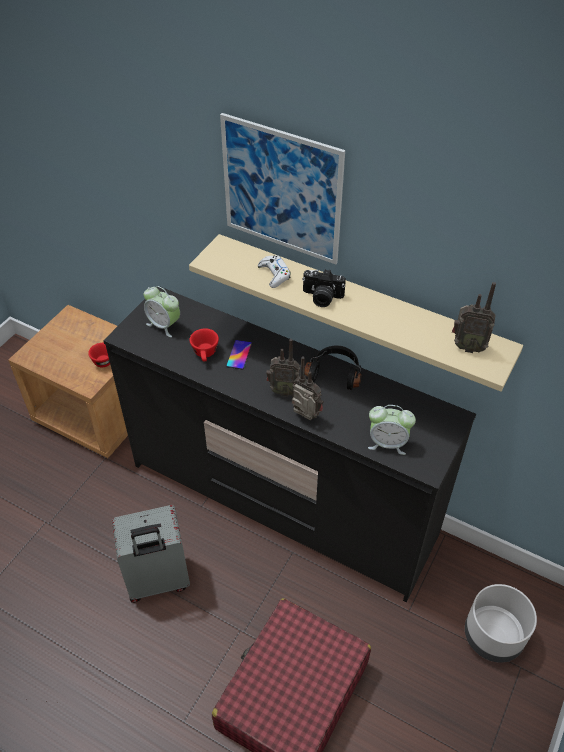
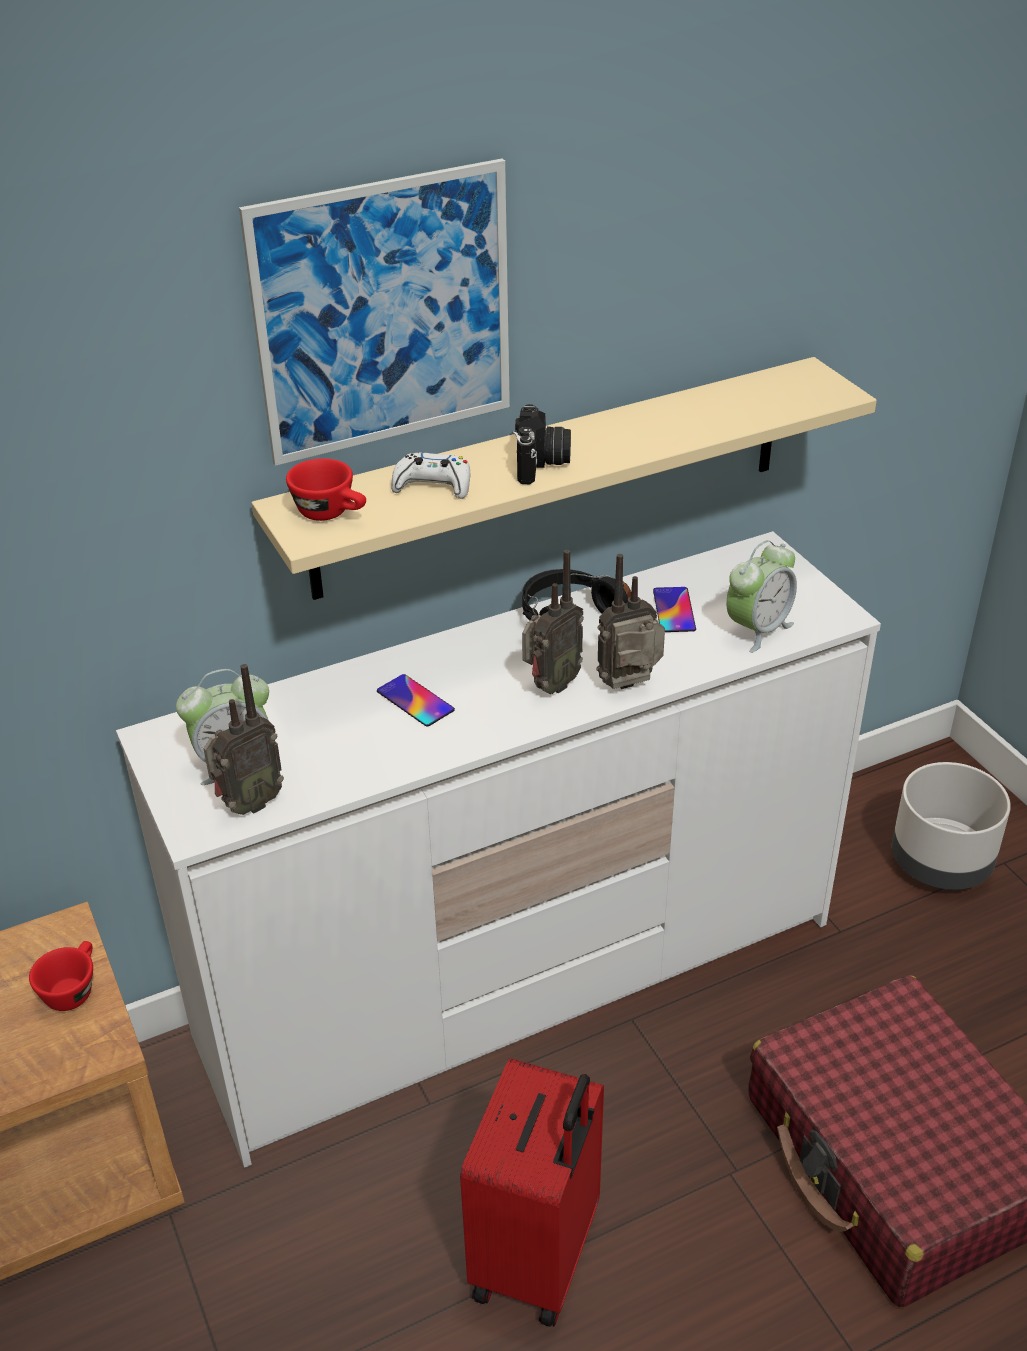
camera: 55 degrees left, 10 degrees down
black dresser [103,287,476,602] -> white dresser [116,531,881,1168]
grey suitcase [112,505,190,603] -> red suitcase [460,1058,604,1327]
red cup [189,329,219,361] -> red cup moved to [286,458,366,521]
camera [302,269,346,307] -> camera turned 45 degrees counterclockwise [513,404,571,484]
radio [452,282,496,353] -> radio moved to [204,664,284,815]
none -> phone [653,587,696,632]

